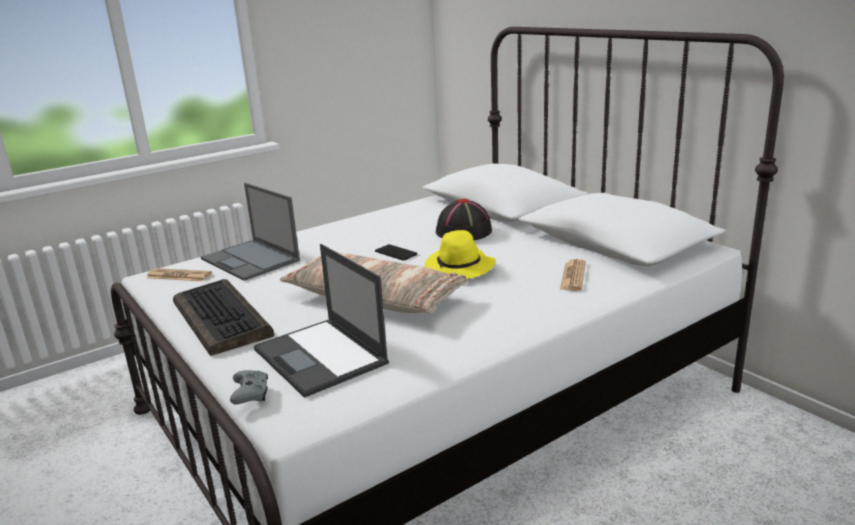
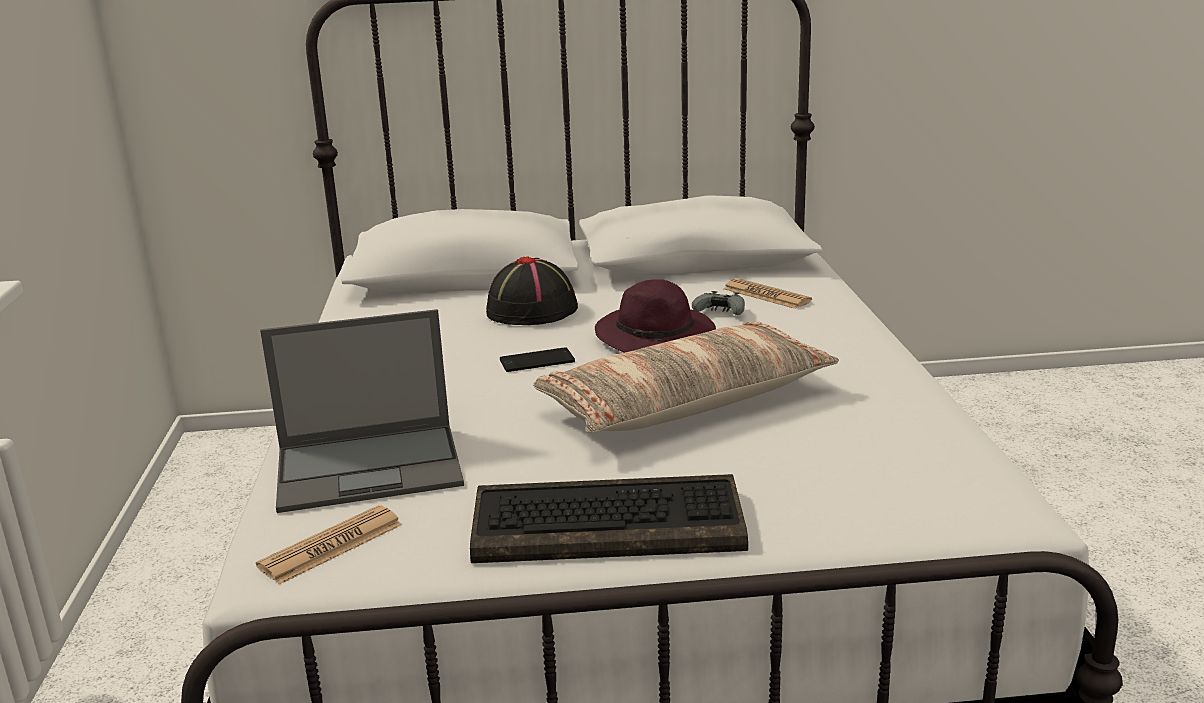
camera: 60 degrees left, 0 degrees up
grey game controller [230,370,268,404] -> grey game controller moved to [692,291,745,315]
laptop [254,244,389,398] -> none
yellow hat [425,230,496,279] -> purple hat [595,279,716,353]

